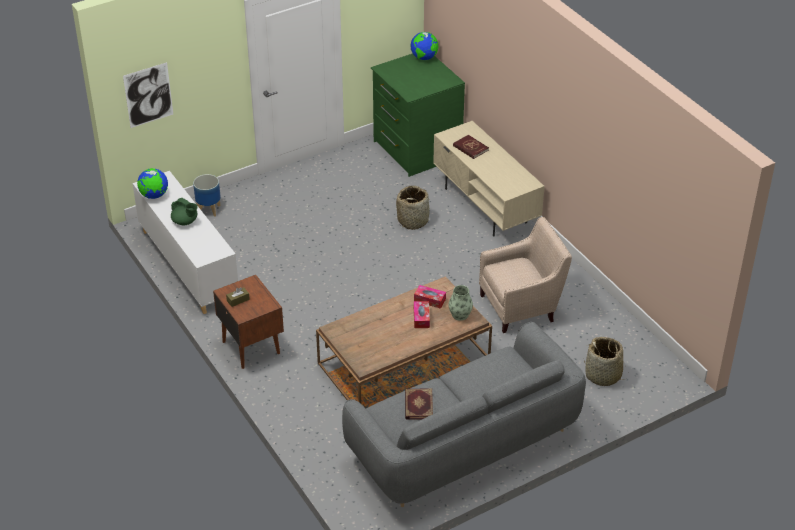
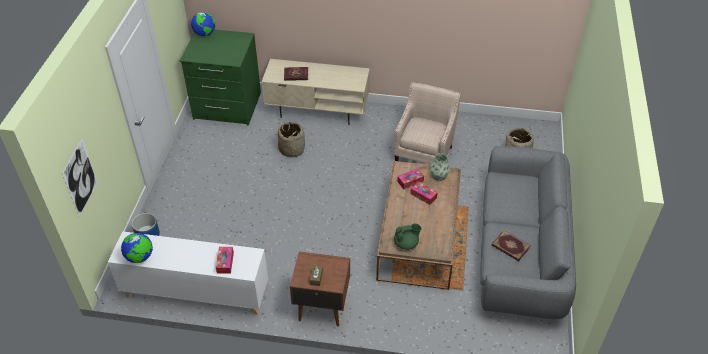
camera: 50 degrees left, 5 degrees up
green teapot [171,198,198,225] -> green teapot moved to [394,223,421,250]
none -> tissue box [216,247,234,274]

